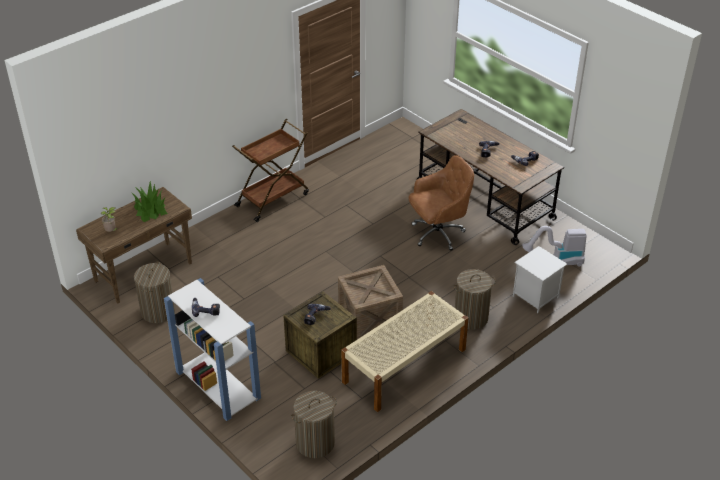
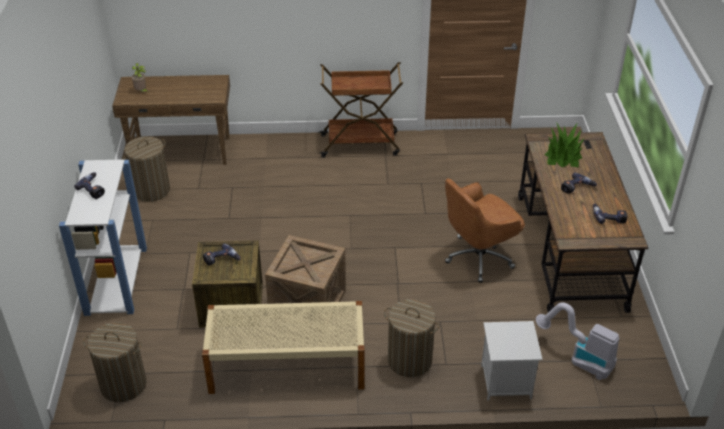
camera: 40 degrees right, 0 degrees up
potted plant [131,181,168,222] -> potted plant moved to [545,122,585,168]
brown office chair [408,155,474,250] -> brown office chair turned 135 degrees clockwise [445,178,525,283]

